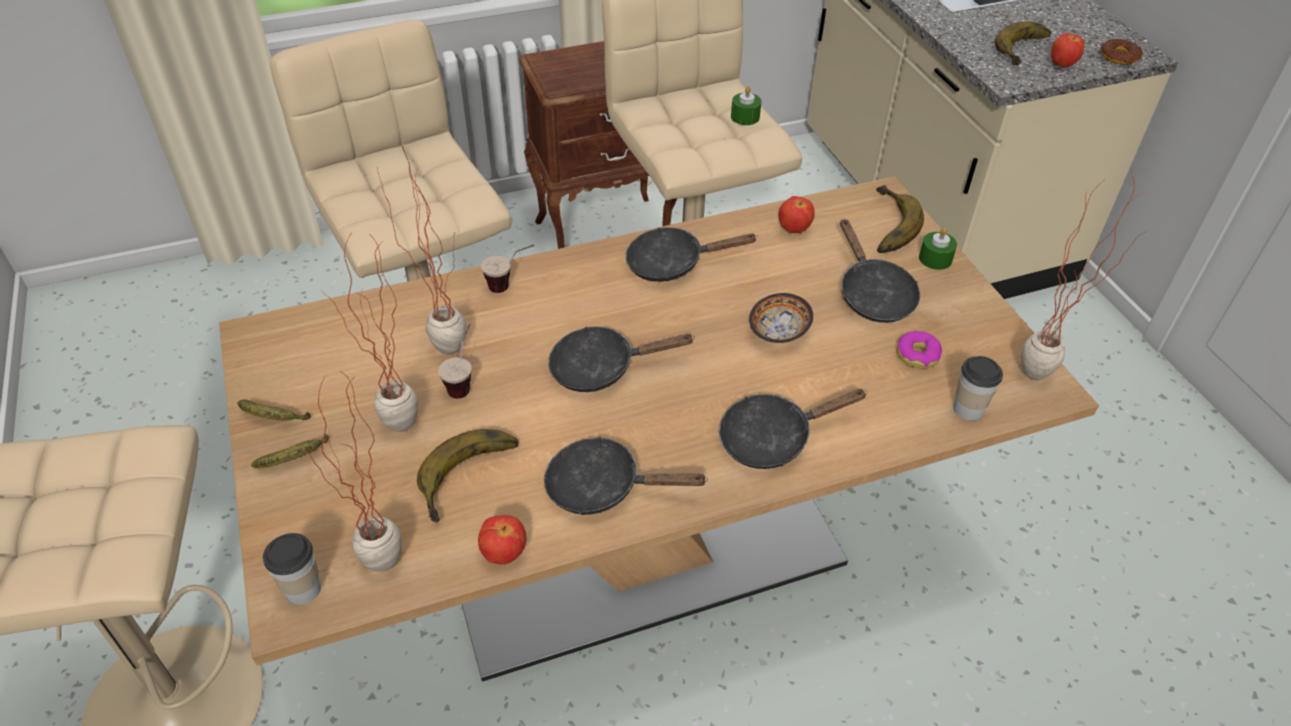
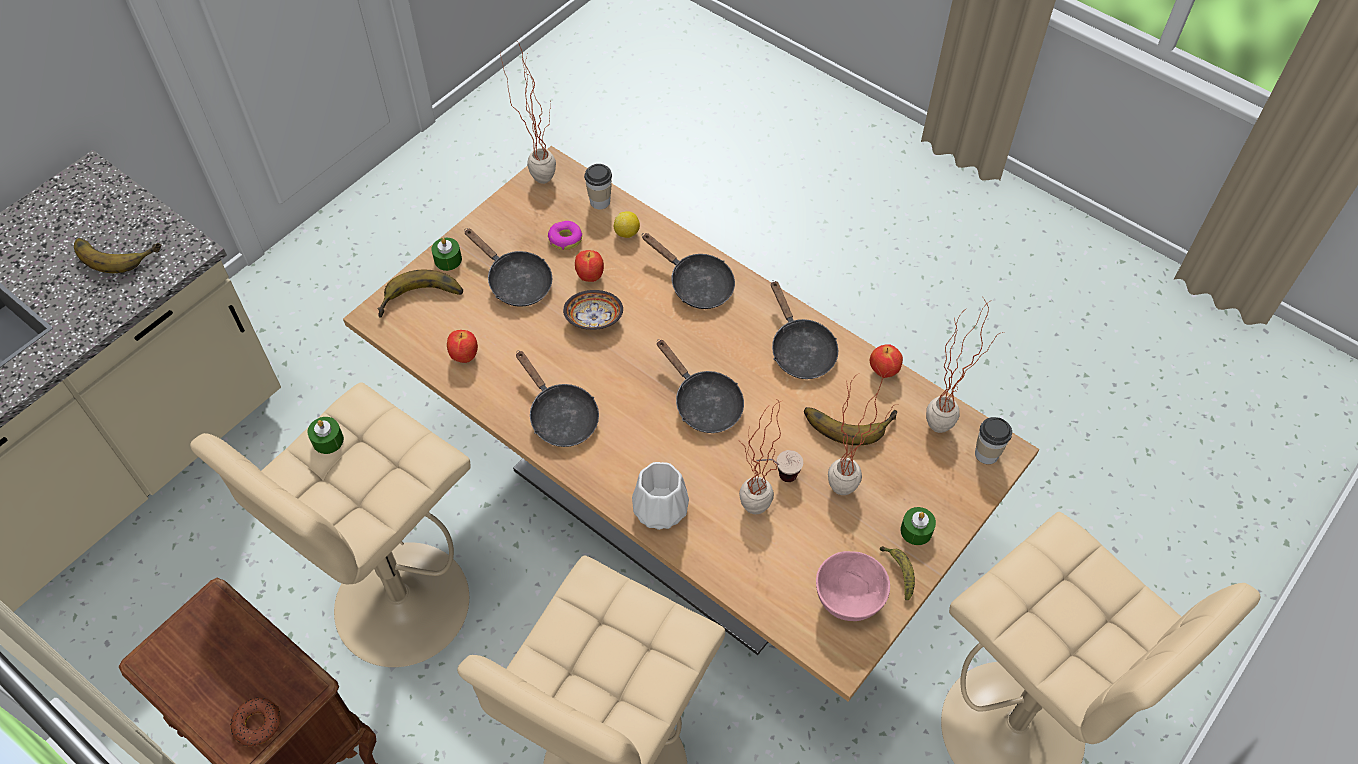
camera: 120 degrees left, 10 degrees up
banana [251,434,329,468] -> green candle [900,507,936,545]
cup [481,244,534,293] -> white vase [632,462,689,530]
black frying pan [840,218,920,323] -> black frying pan turned 90 degrees clockwise [464,228,552,307]
apple [1051,33,1084,67] -> apple moved to [575,250,604,282]
donut [1101,39,1143,65] -> donut moved to [230,697,280,746]
none -> lemon [614,212,640,238]
none -> pink bowl [816,551,890,621]

